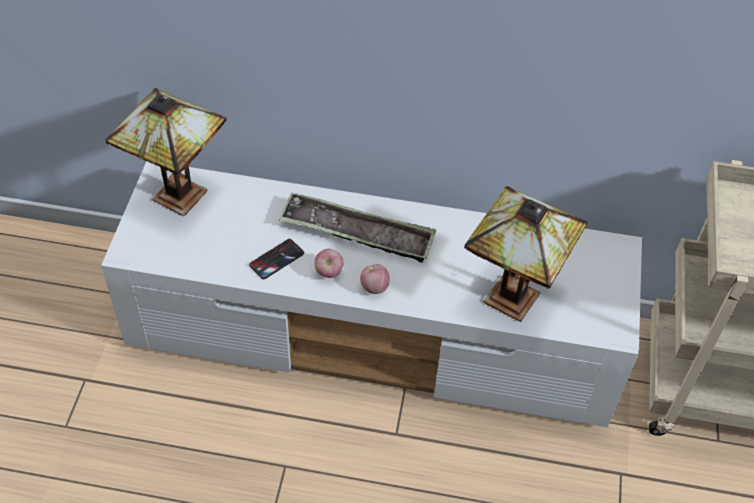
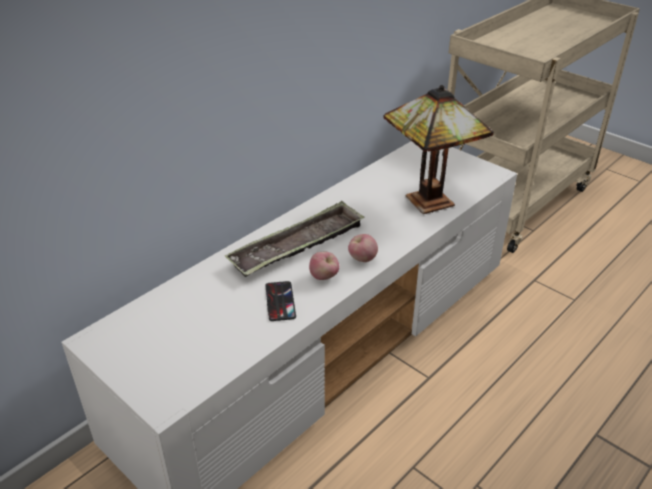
camera: 55 degrees left, 15 degrees down
table lamp [106,88,227,216] -> none

